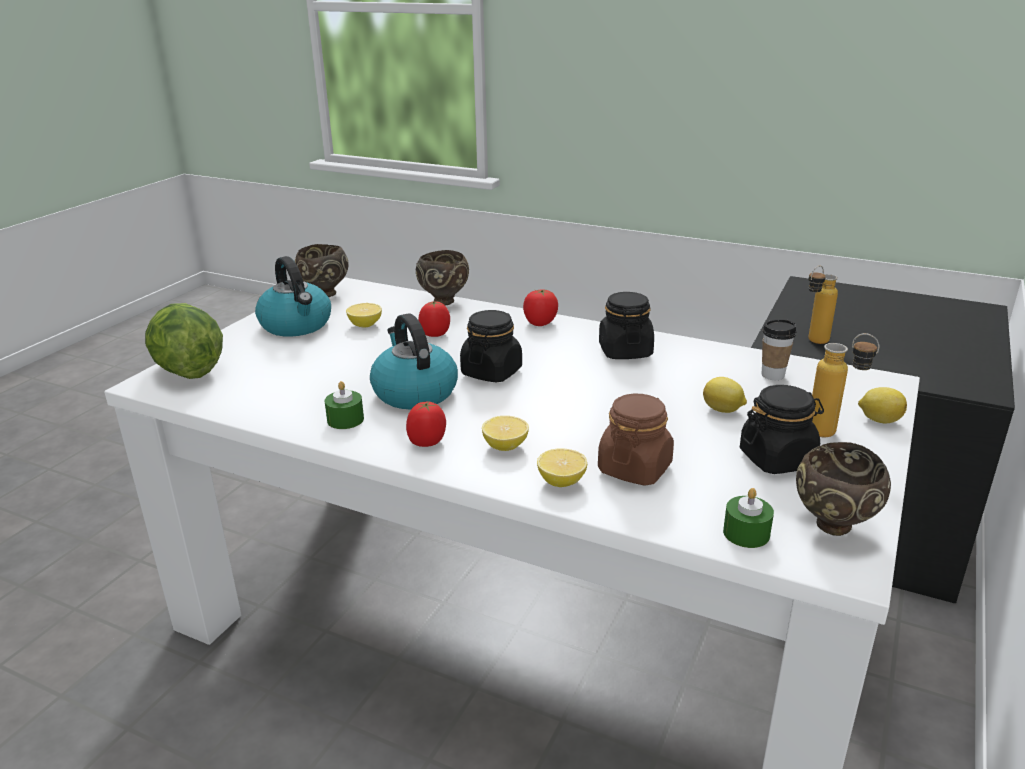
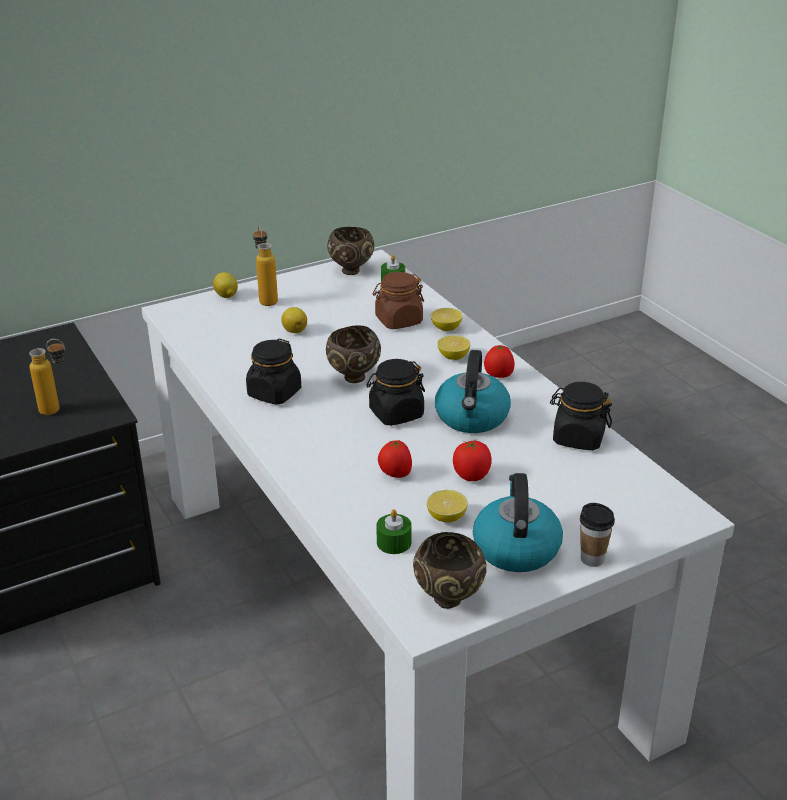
camera: 145 degrees left, 5 degrees up
lettuce [145,303,223,379] -> none
green candle [325,381,364,429] -> green candle moved to [376,509,412,554]
brown bowl [416,250,469,306] -> brown bowl moved to [326,326,381,383]
tomato [523,289,558,326] -> tomato moved to [453,440,492,481]
black jar [740,385,824,474] -> black jar moved to [550,382,612,450]
cup [762,319,796,380] -> cup moved to [580,503,615,567]

